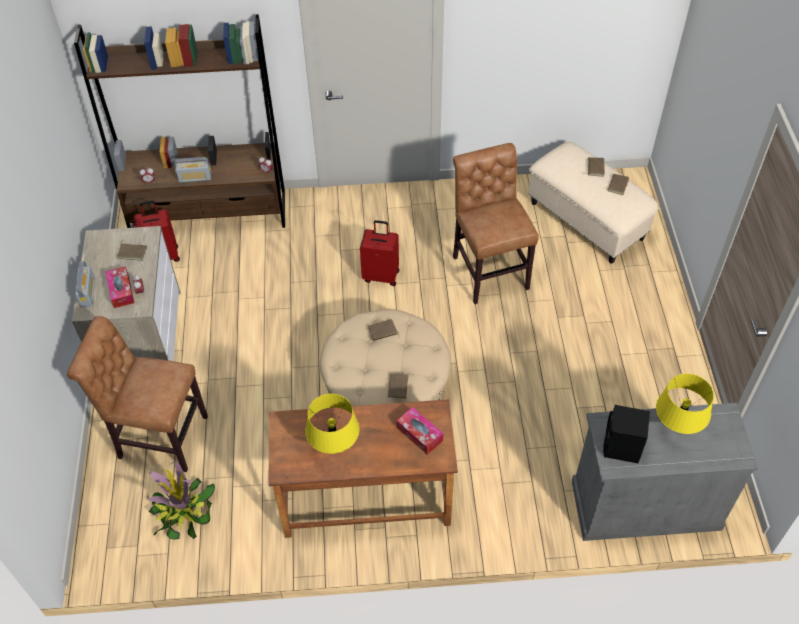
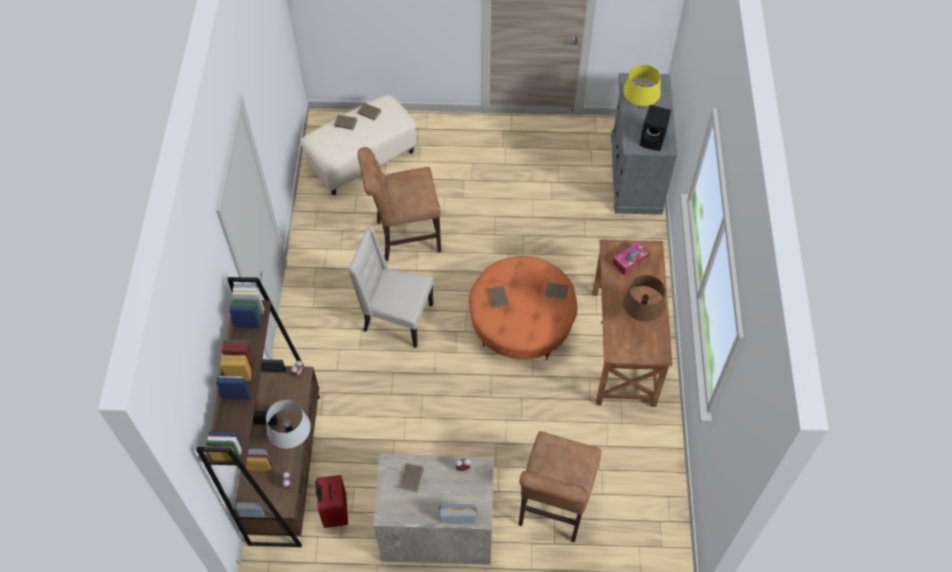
camera: 85 degrees left, 5 degrees up
tissue box [105,266,134,308] -> none
potted plant [147,461,215,539] -> none
radio [174,157,211,183] -> grey table lamp [266,400,311,449]
yellow table lamp [306,394,359,454] -> brown table lamp [623,275,665,322]
beige ottoman [320,309,451,406] -> orange ottoman [469,256,577,360]
red suitcase [360,220,399,286] -> beige chair [348,227,434,348]

